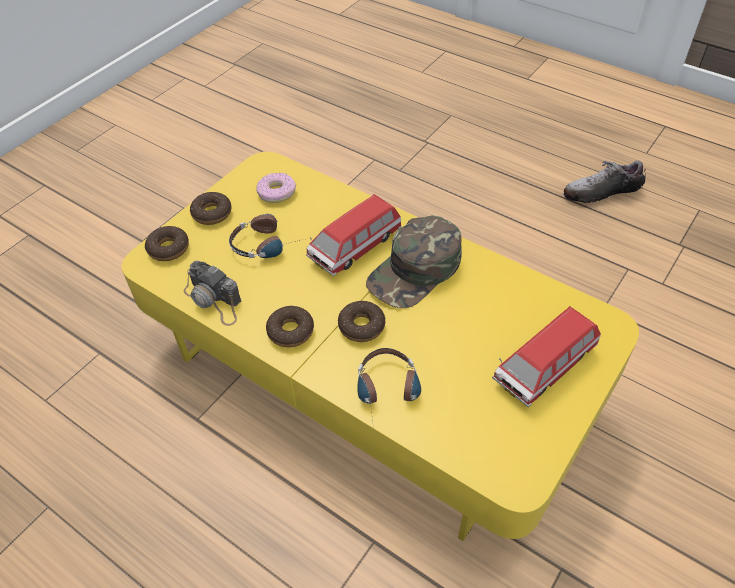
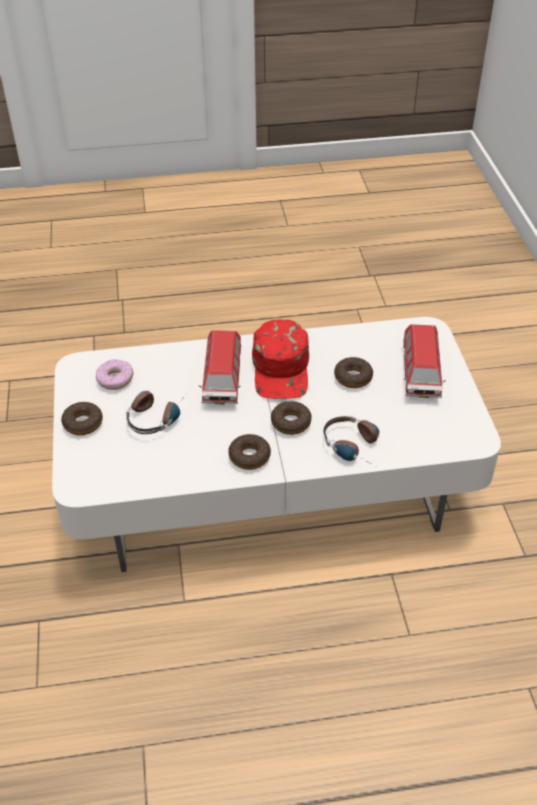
camera: 45 degrees left, 5 degrees down
yellow coffee table [121,152,639,541] -> white coffee table [52,317,501,572]
donut [145,226,189,261] -> donut moved to [334,357,373,388]
camera [184,261,241,326] -> none
green cap [366,215,462,308] -> red cap [252,319,309,399]
shoe [563,161,646,203] -> none

